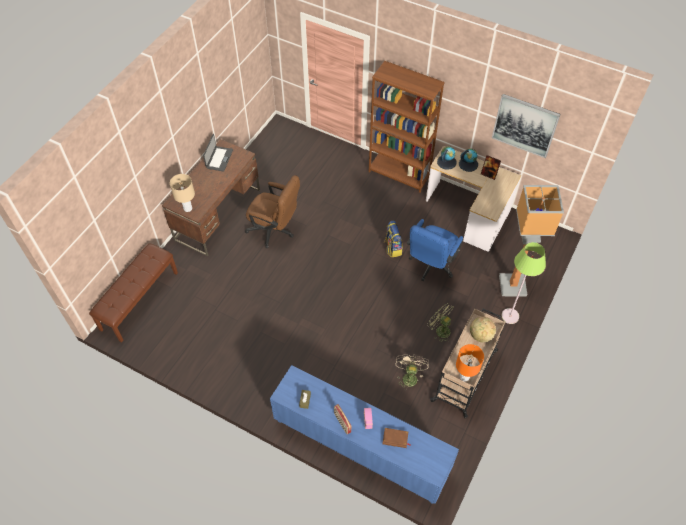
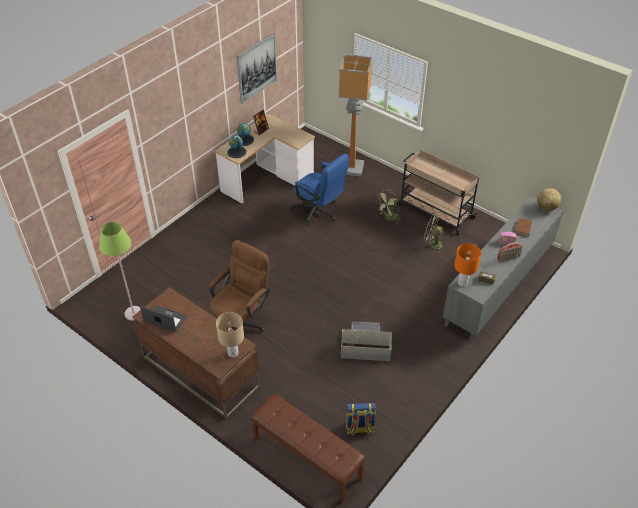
camera: 80 degrees left, 10 degrees down
blue cabinet [270,365,459,504] -> grey cabinet [443,195,564,341]
brown bookcase [369,61,445,193] -> none
backpack [384,221,403,257] -> backpack moved to [346,402,376,436]
orange table lamp [456,344,484,381] -> orange table lamp moved to [454,243,481,287]
globe [470,317,496,342] -> globe moved to [537,188,561,211]
green floor lamp [501,242,546,324] -> green floor lamp moved to [99,222,141,321]
none -> grey storage box [341,321,392,361]

